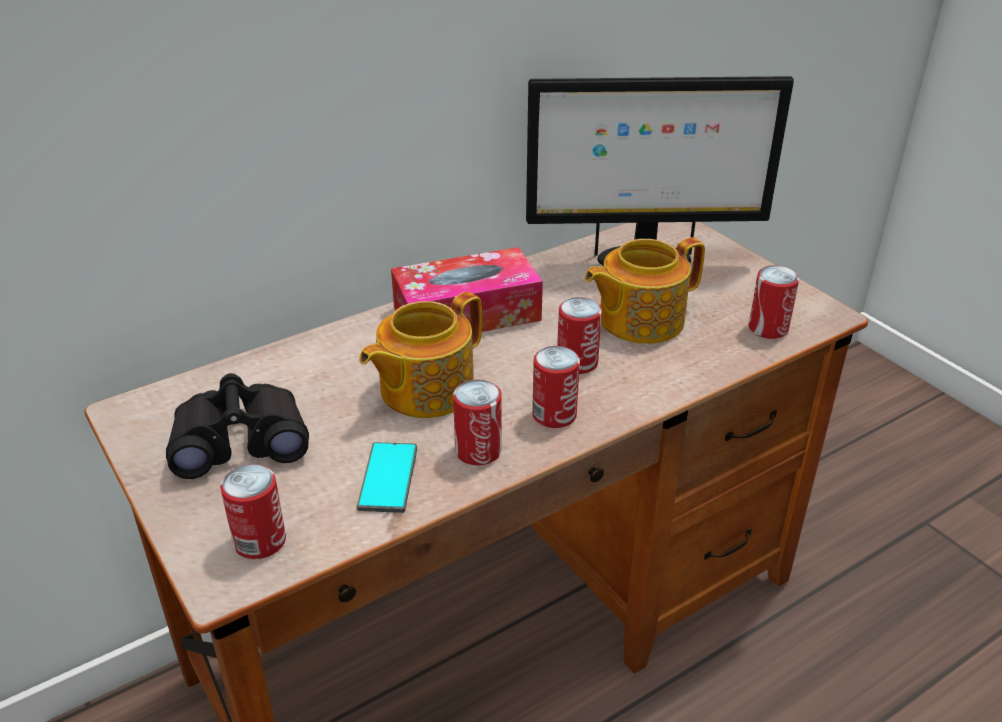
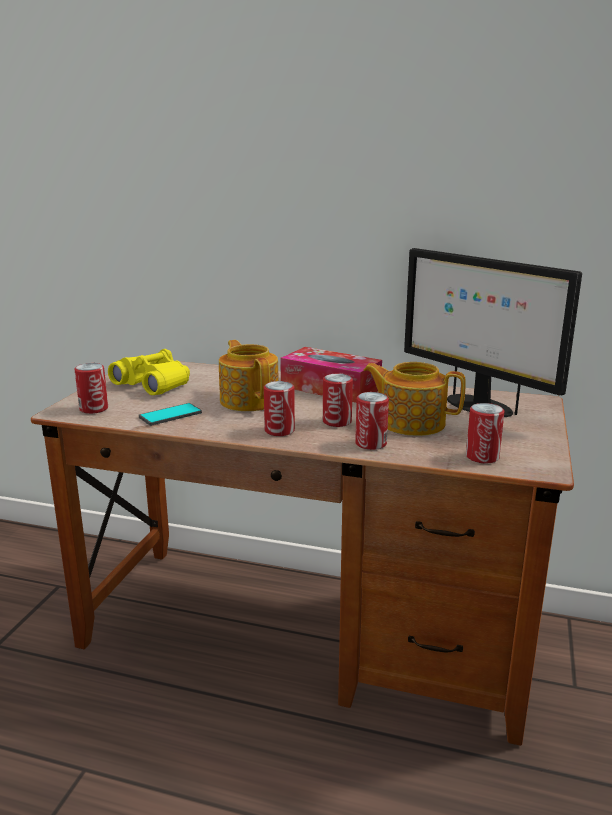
camera: 50 degrees right, 15 degrees down
black binoculars [166,373,309,479] -> yellow binoculars [108,349,190,395]
teapot [359,292,482,418] -> teapot turned 60 degrees clockwise [219,340,279,411]
can [453,380,502,465] -> can moved to [355,392,389,450]

